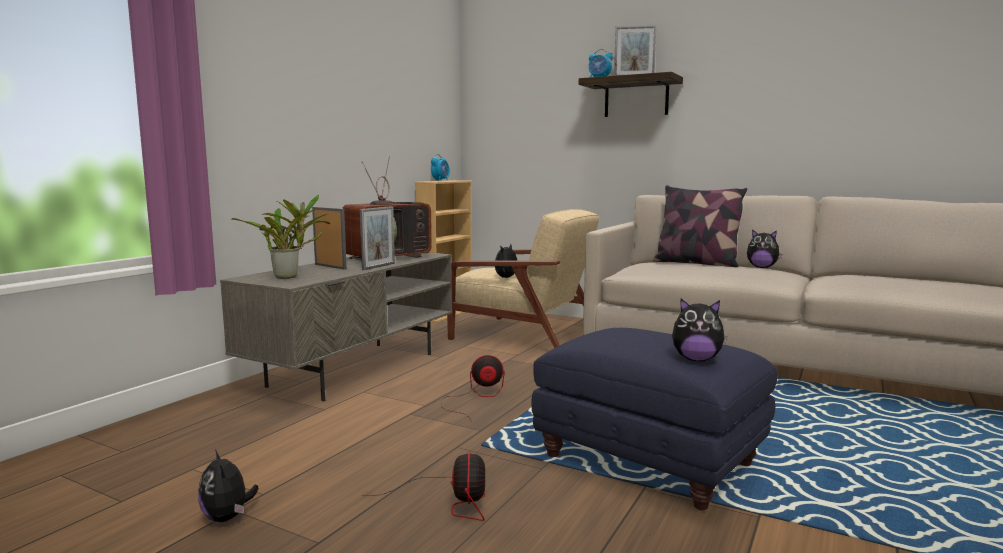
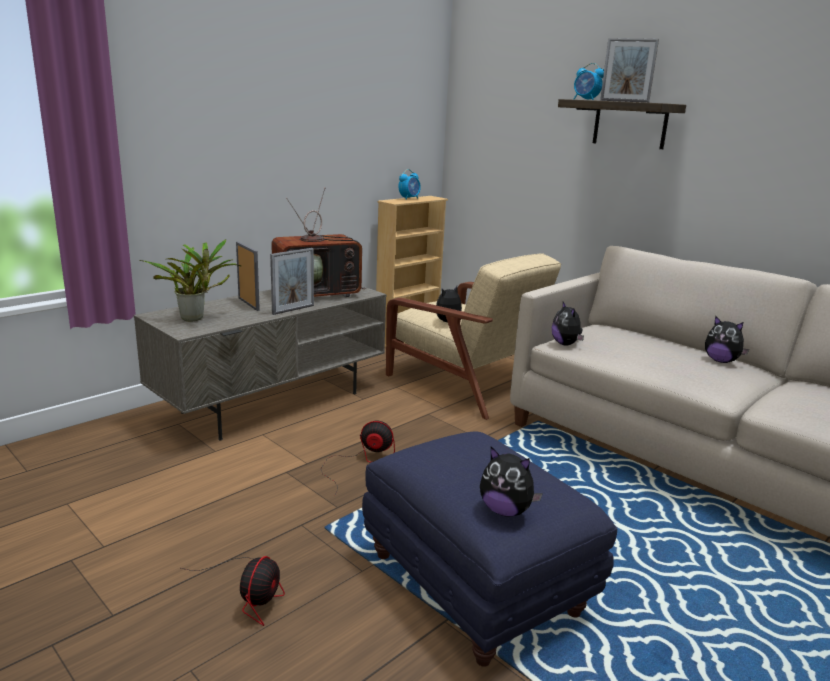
camera: 15 degrees right, 10 degrees up
plush toy [198,450,259,522] -> plush toy moved to [552,302,584,345]
pillow [653,185,748,267] -> none

